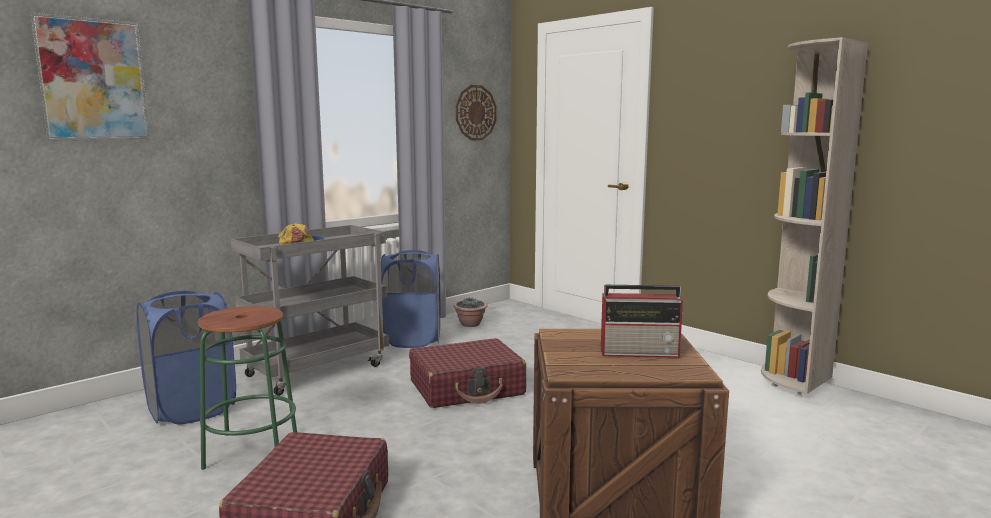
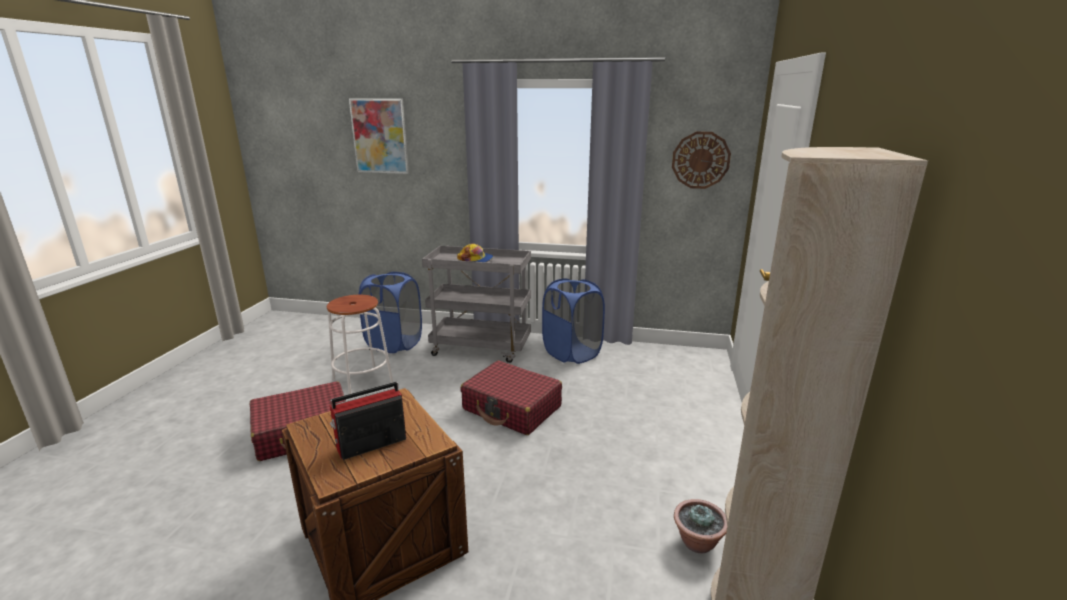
camera: 55 degrees right, 10 degrees up
green stool [198,306,297,470] -> white stool [327,295,393,394]
potted plant [454,298,487,327] -> potted plant moved to [674,499,727,553]
radio [601,285,684,358] -> radio turned 90 degrees clockwise [330,382,406,460]

